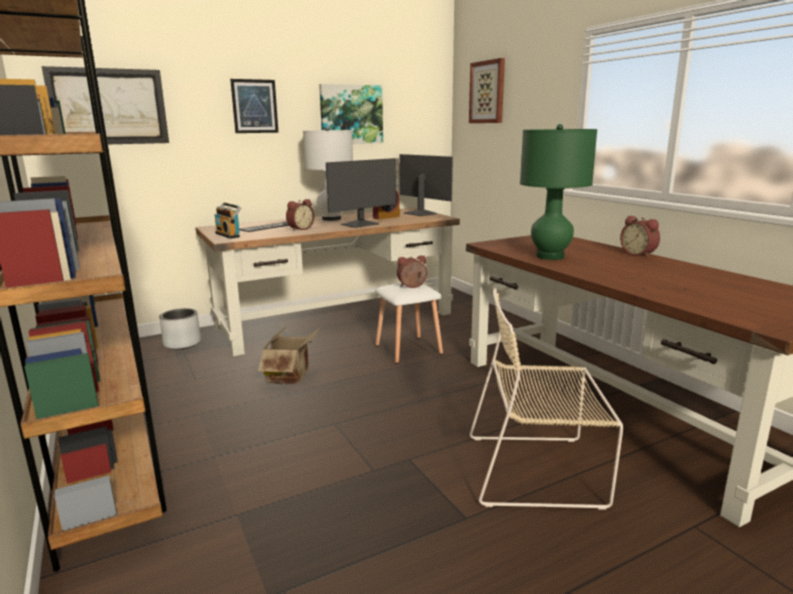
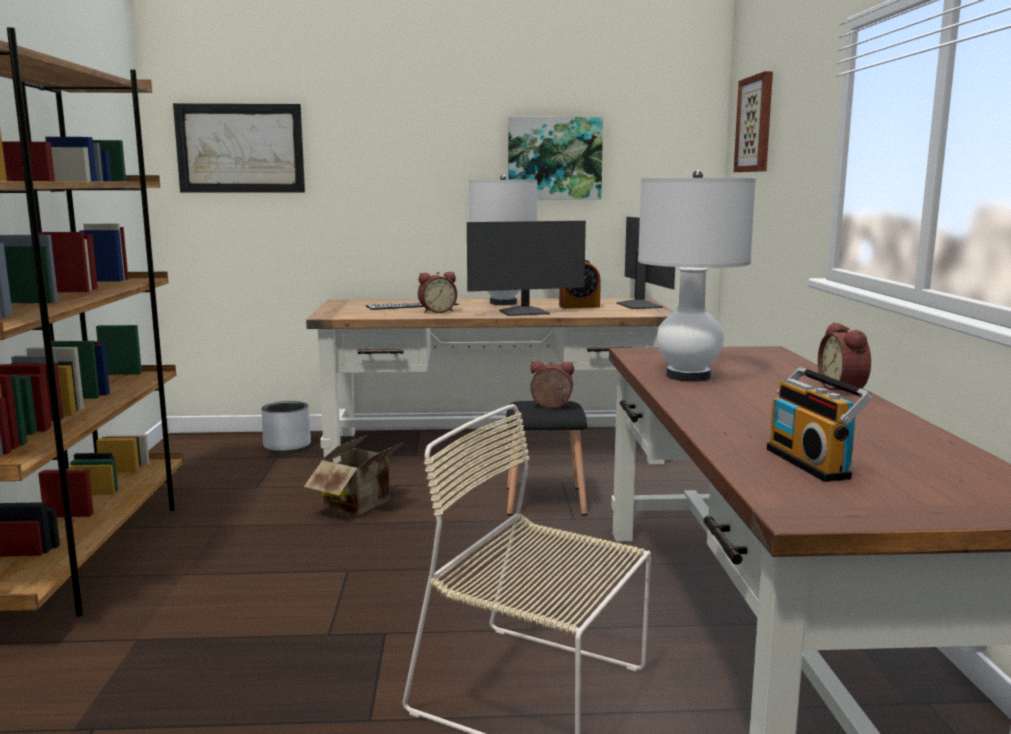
camera: 25 degrees right, 5 degrees down
radio [215,203,241,239] -> radio moved to [767,367,872,482]
picture [230,79,279,133] -> none
white stool [375,283,443,364] -> black stool [506,401,587,516]
green table lamp [520,124,597,260] -> white table lamp [638,170,756,382]

